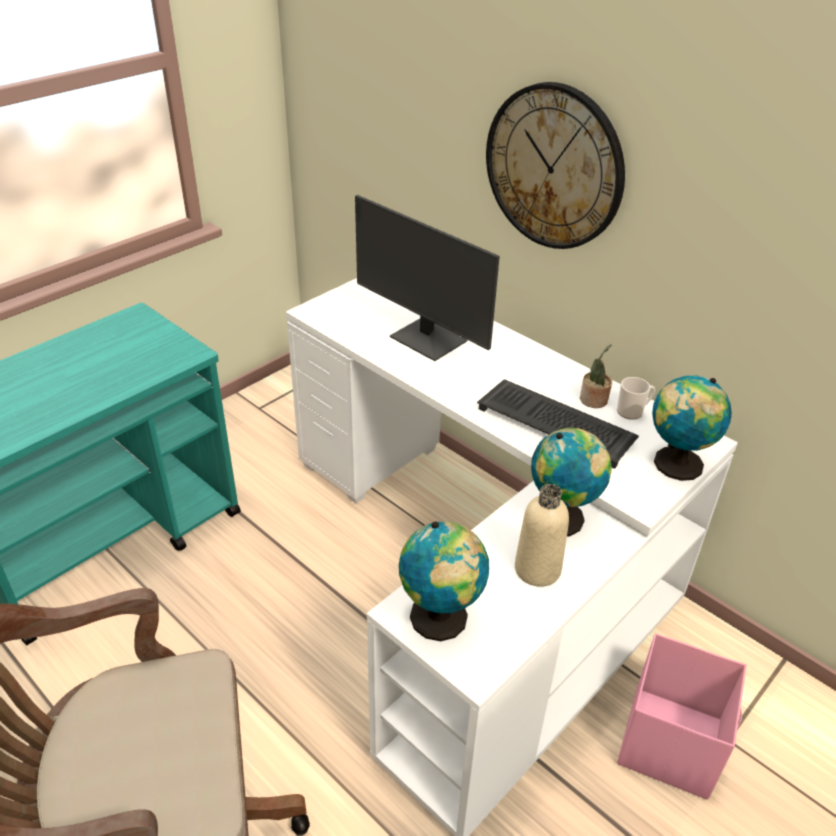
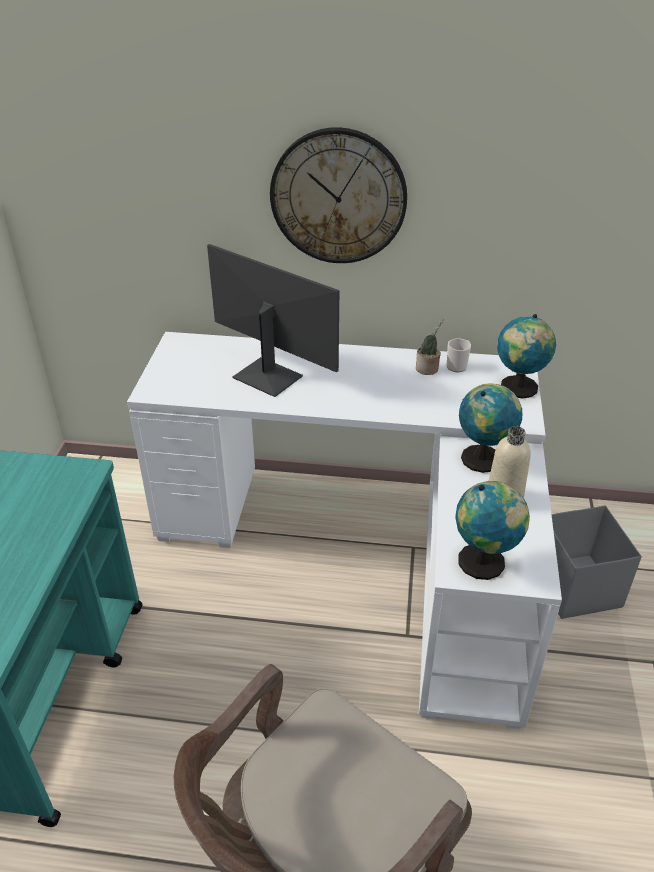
camera: 35 degrees left, 0 degrees up
monitor [355,195,500,361] -> monitor turned 150 degrees counterclockwise [207,244,339,397]
keyboard [477,379,639,469] -> none
pink storage box [617,633,747,800] -> grey storage box [552,505,642,619]

